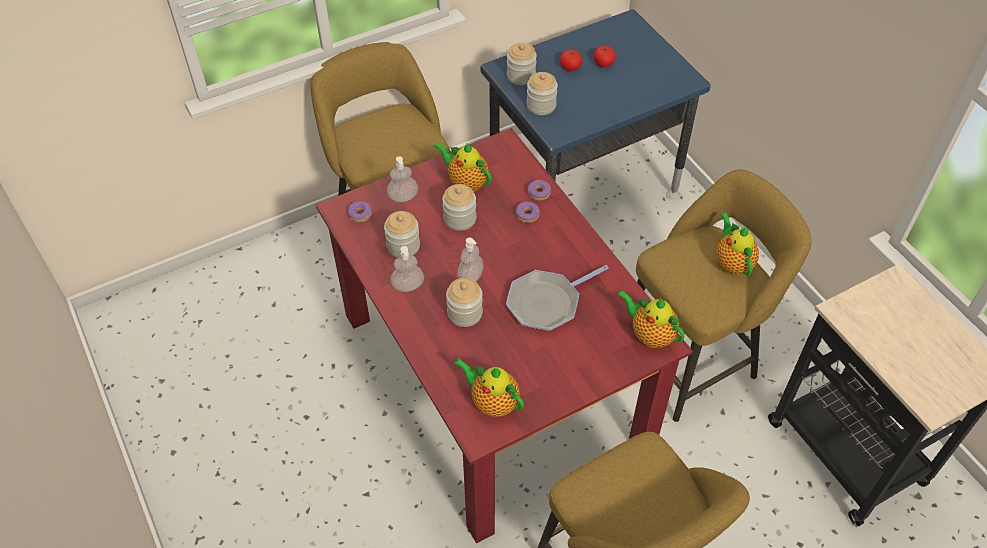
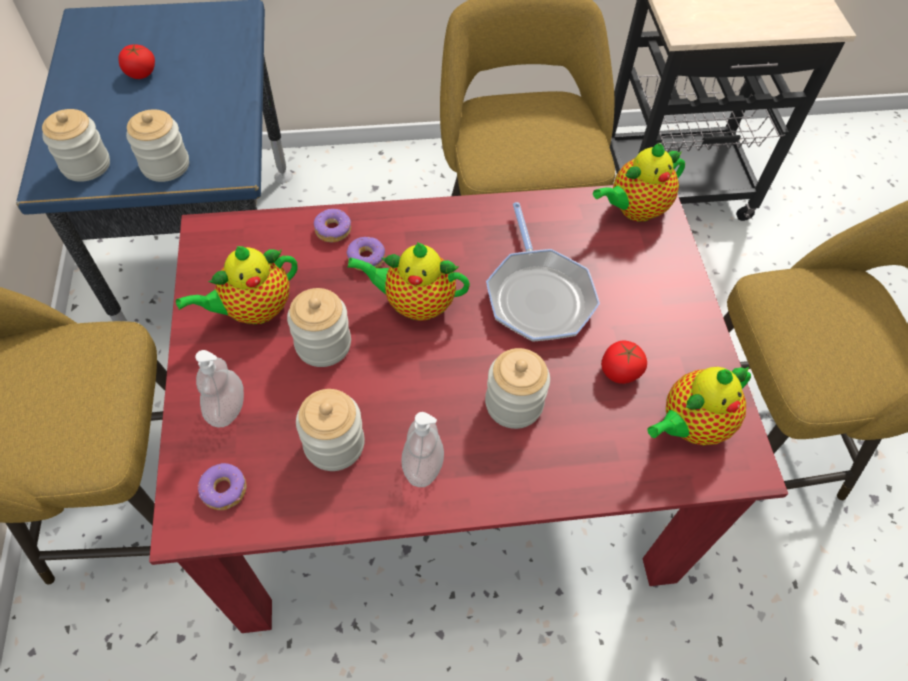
camera: 70 degrees left, 5 degrees up
soap dispenser [457,238,483,281] -> none
tomato [560,49,582,71] -> tomato moved to [601,340,647,384]
teapot [716,212,759,276] -> teapot moved to [347,242,470,321]

